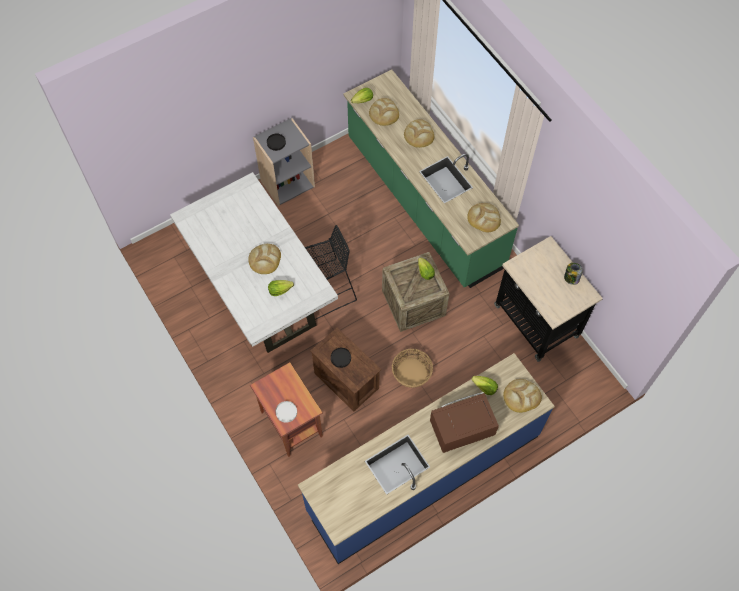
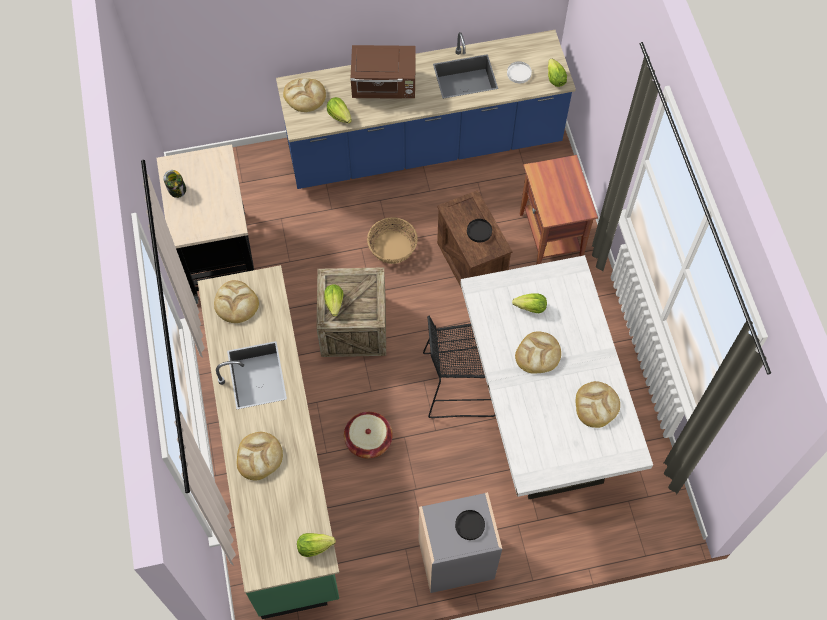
camera: 160 degrees left, 0 degrees up
white plate [276,401,297,423] -> white plate moved to [507,61,532,83]
bread [369,98,399,126] -> bread moved to [576,381,620,428]
none -> basket [344,412,393,458]
none -> lettuce [548,59,567,87]

